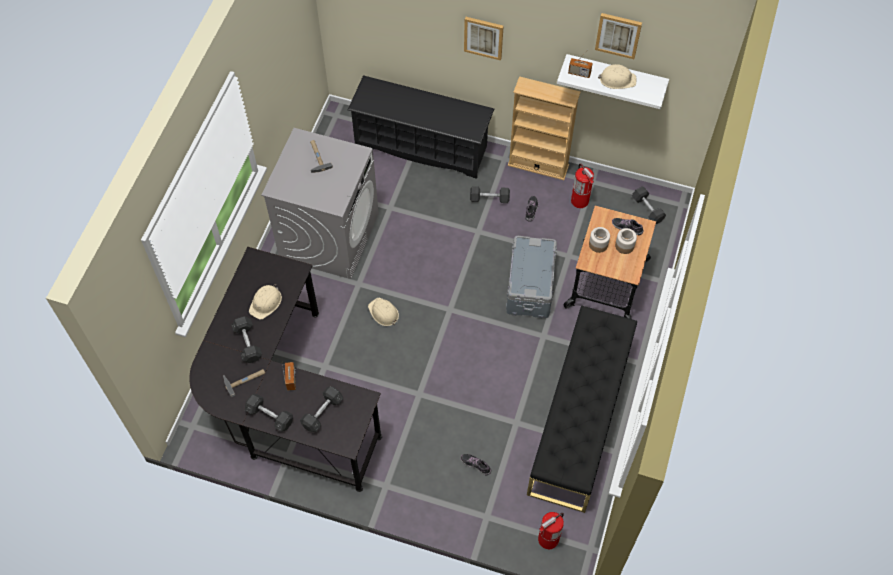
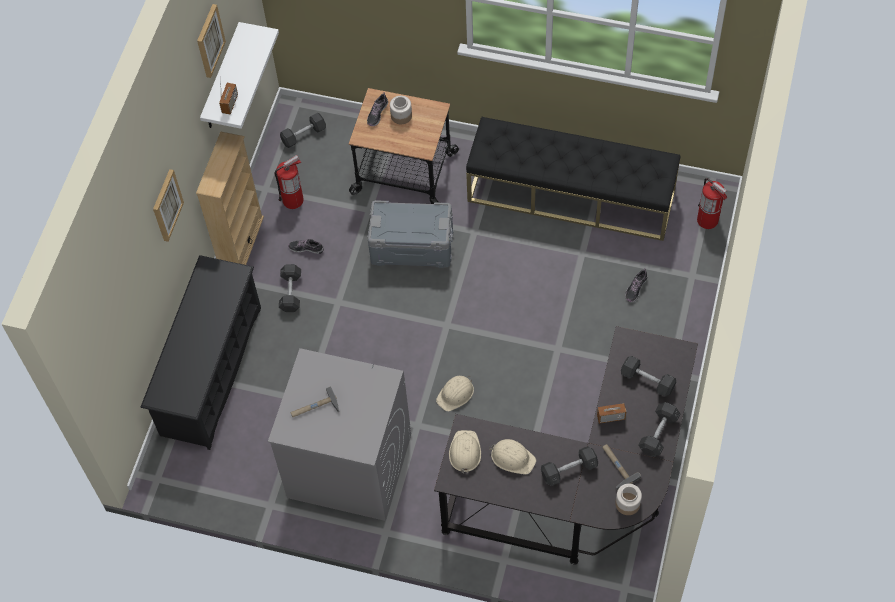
camera: 90 degrees left, 0 degrees up
jar [589,227,610,253] -> jar moved to [615,484,642,515]
beige hard hat [598,64,636,89] -> beige hard hat moved to [449,430,481,474]

